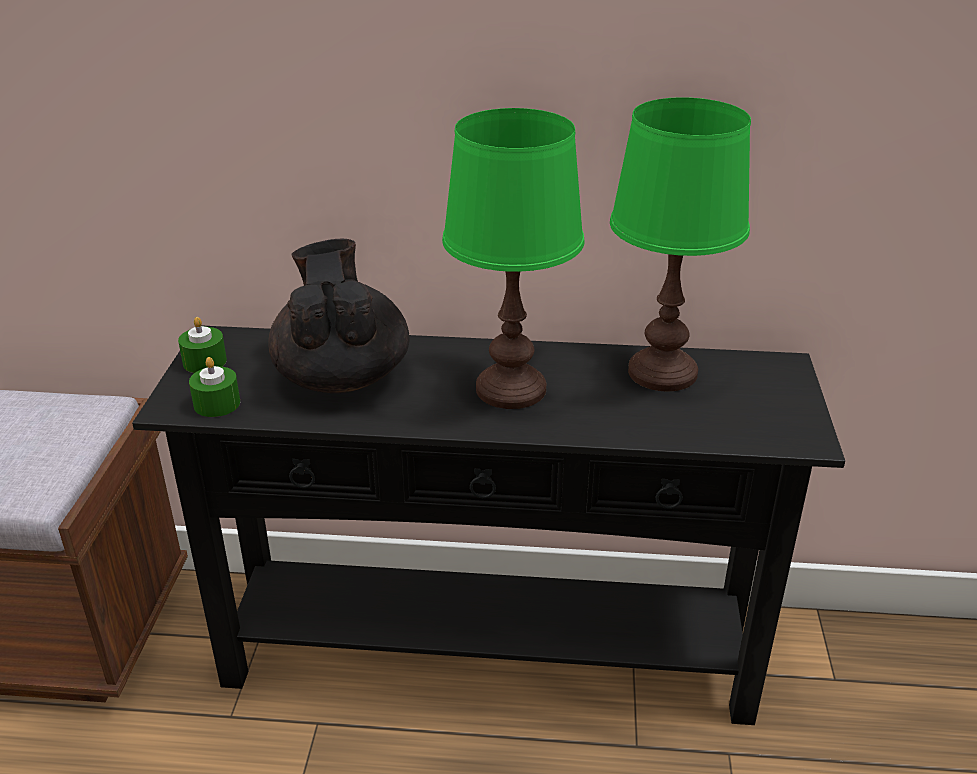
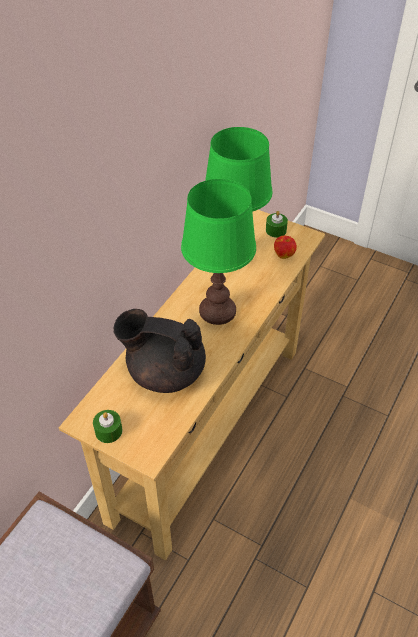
camera: 65 degrees left, 15 degrees up
black console table [132,325,845,725] -> beige console table [59,210,325,560]
green candle [189,357,240,417] -> green candle moved to [266,211,288,238]
none -> apple [274,236,297,259]

